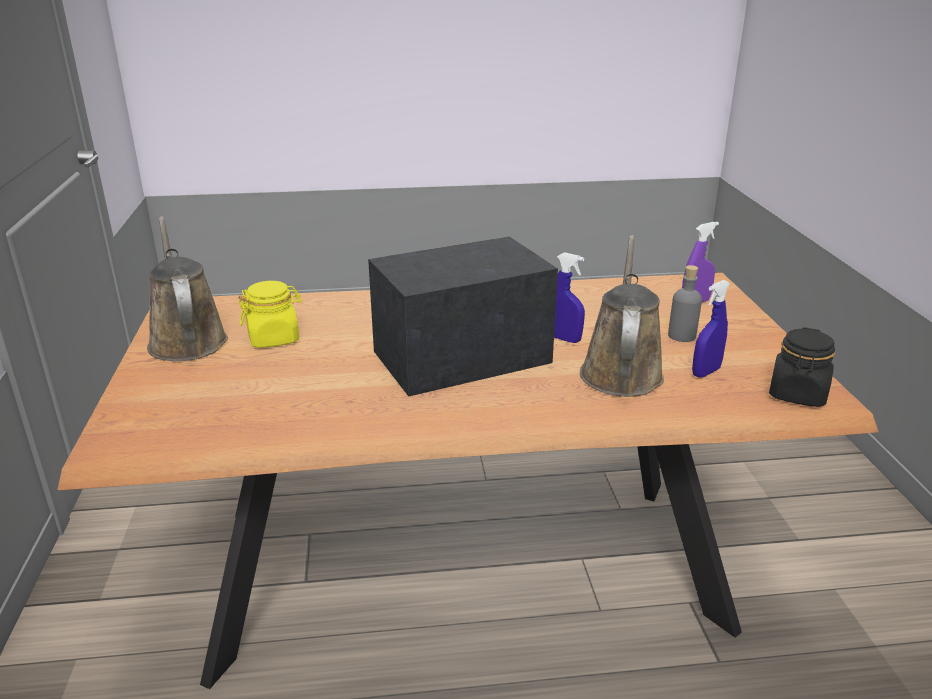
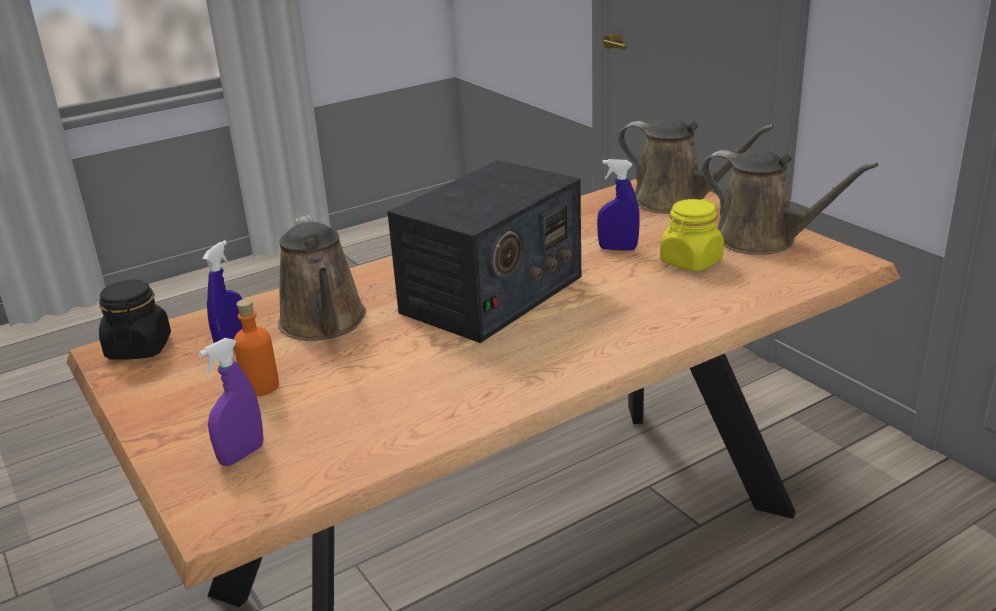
camera: 155 degrees right, 0 degrees up
blue spray bottle [554,252,585,343] -> blue spray bottle moved to [597,159,640,251]
grey bottle [668,265,702,342] -> orange bottle [234,299,279,396]
none -> brown watering can [618,120,774,214]

